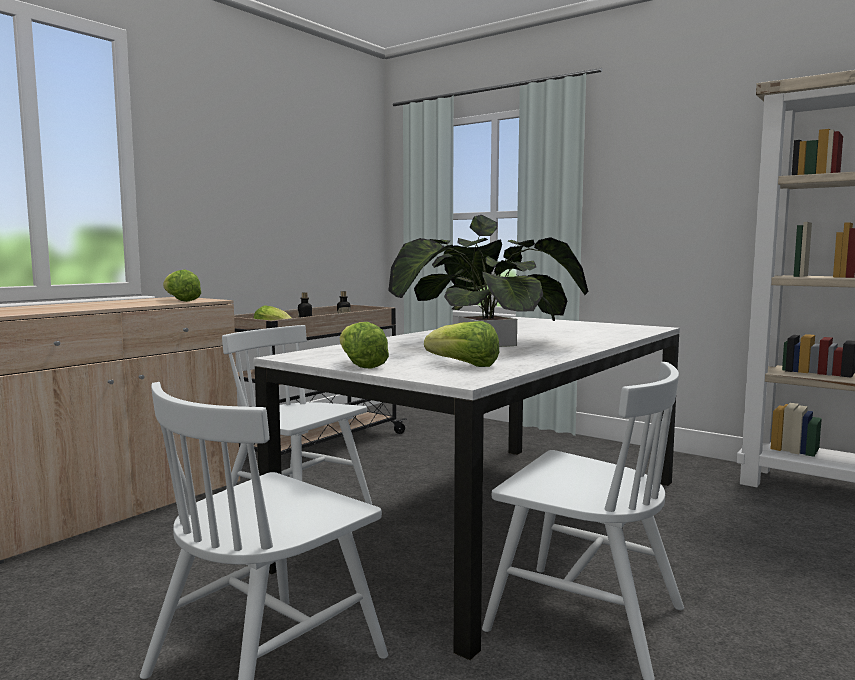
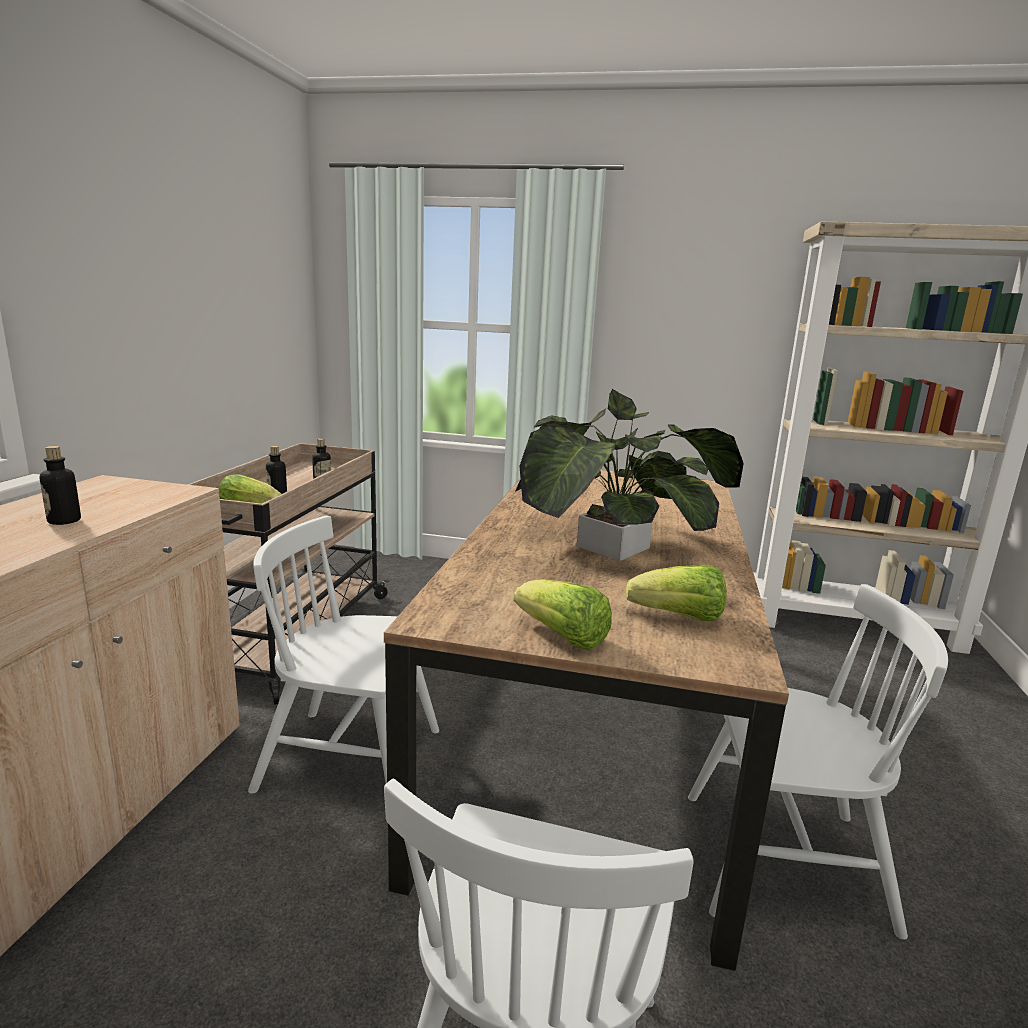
camera: 25 degrees left, 10 degrees up
lettuce [163,269,201,302] -> none
white dining table [253,317,680,660] -> brown dining table [384,470,789,971]
none -> bottle [40,446,81,525]

